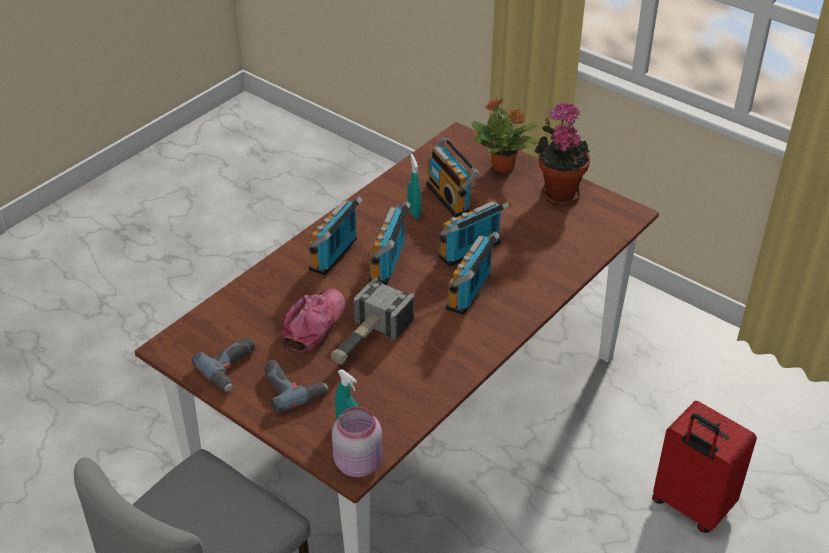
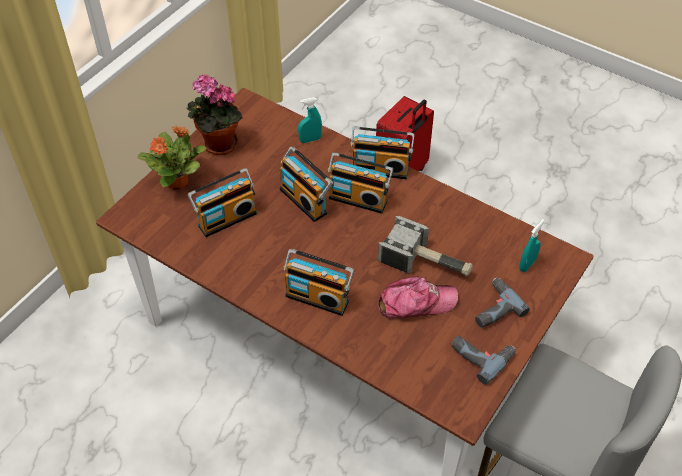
camera: 95 degrees left, 10 degrees up
cap [281,288,345,354] -> cap turned 150 degrees clockwise [377,277,458,319]
pink jar [332,407,383,477] -> none
radio [368,201,411,285] -> radio moved to [350,126,414,179]
turquoise spray bottle [408,154,421,218] -> turquoise spray bottle moved to [298,97,322,143]

